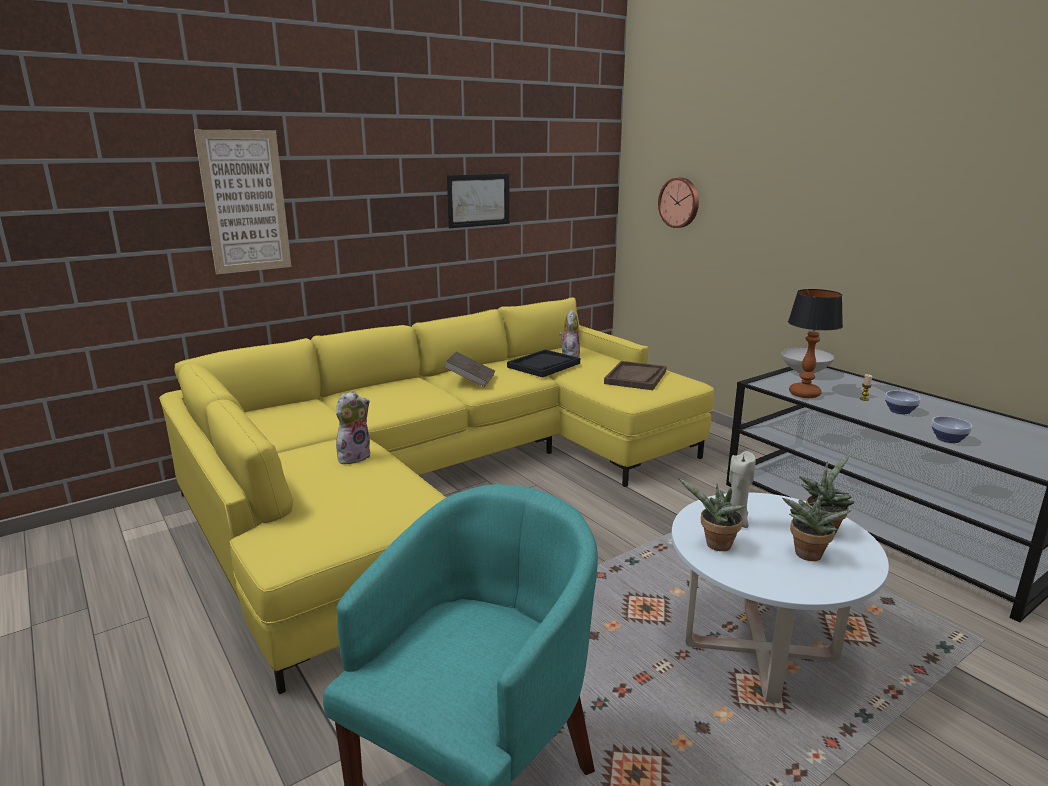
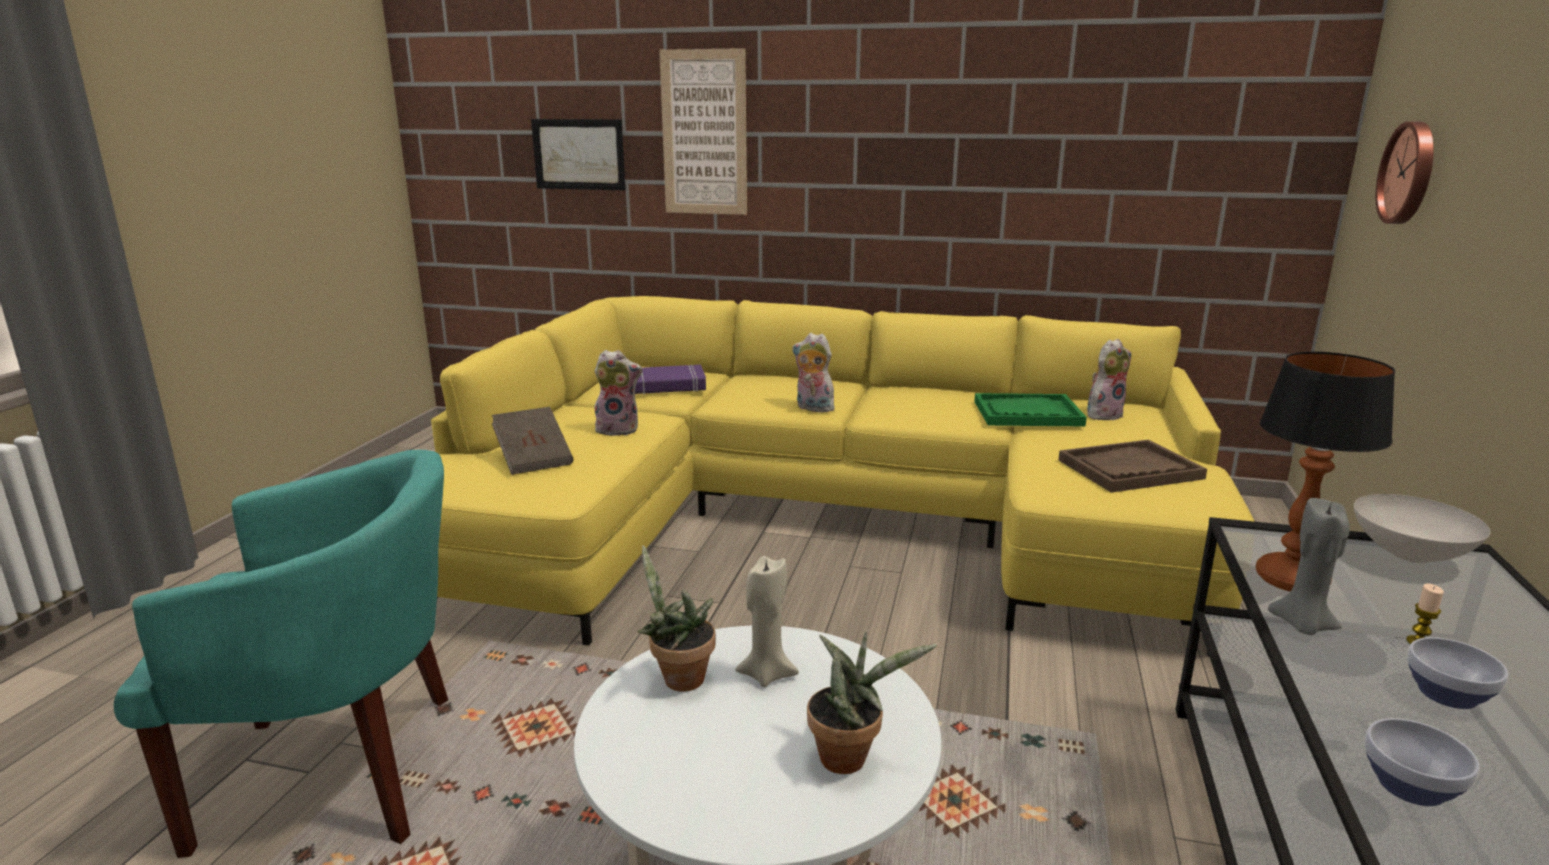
camera: 50 degrees right, 0 degrees up
brown book [444,352,495,387] -> brown book moved to [492,407,573,475]
picture [447,173,510,228] -> picture moved to [531,119,626,190]
black tray [507,349,580,377] -> green tray [974,393,1087,426]
potted plant [782,494,851,561] -> none
none -> purple book [635,365,706,394]
none -> plush toy [792,333,835,412]
none -> grey candle [1268,498,1350,635]

